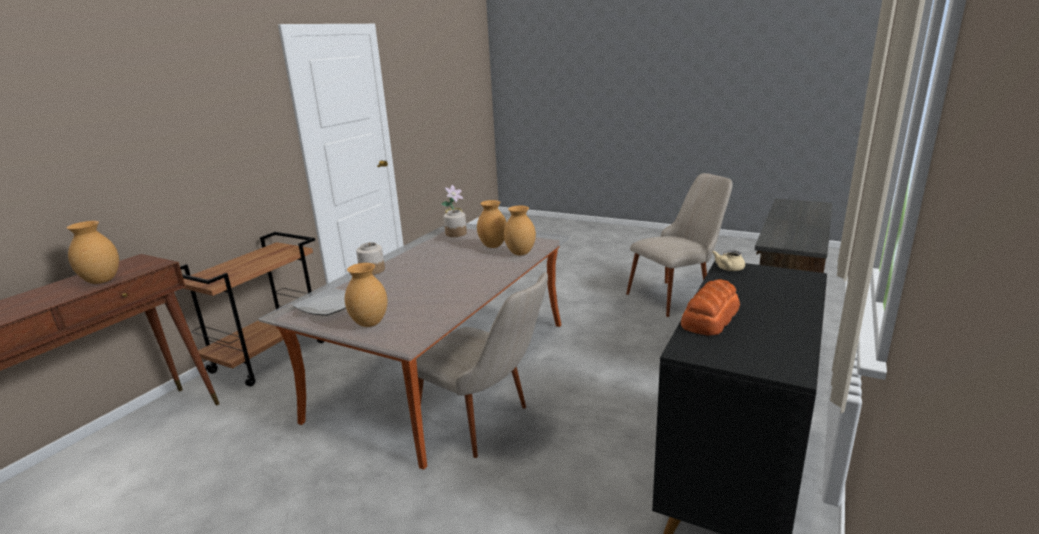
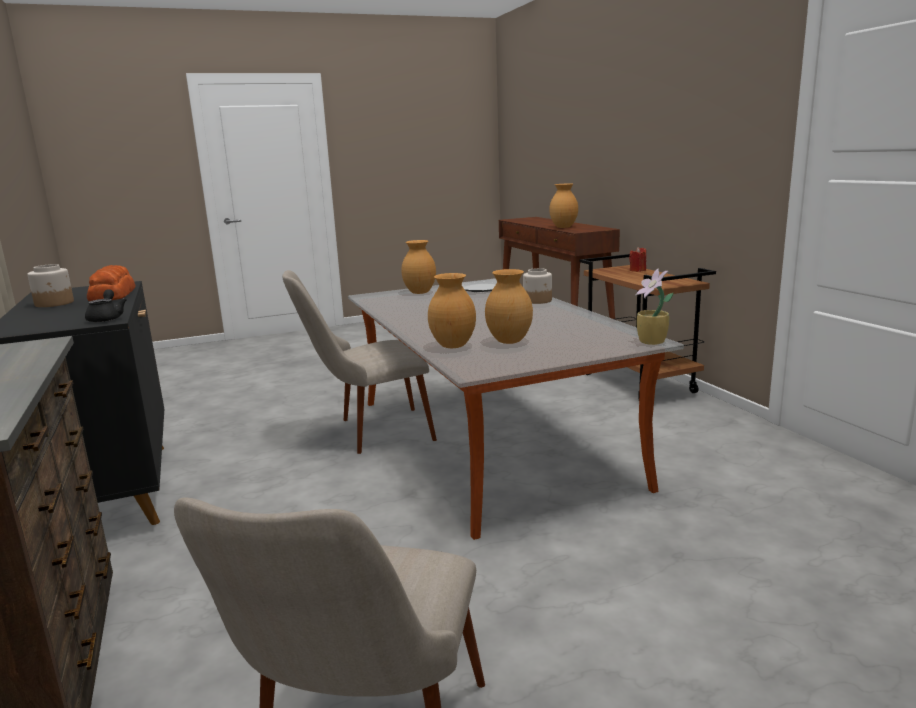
camera: 130 degrees right, 5 degrees down
jar [444,210,467,237] -> jar moved to [27,264,74,307]
beige teapot [712,250,745,271] -> black teapot [85,289,127,322]
none -> red candle [629,247,646,272]

